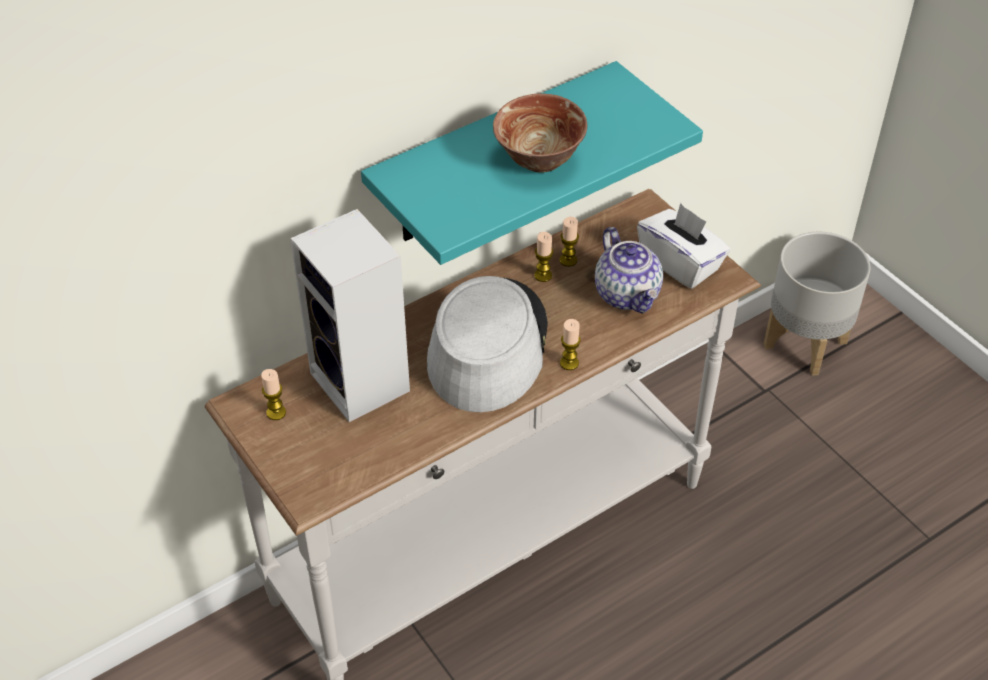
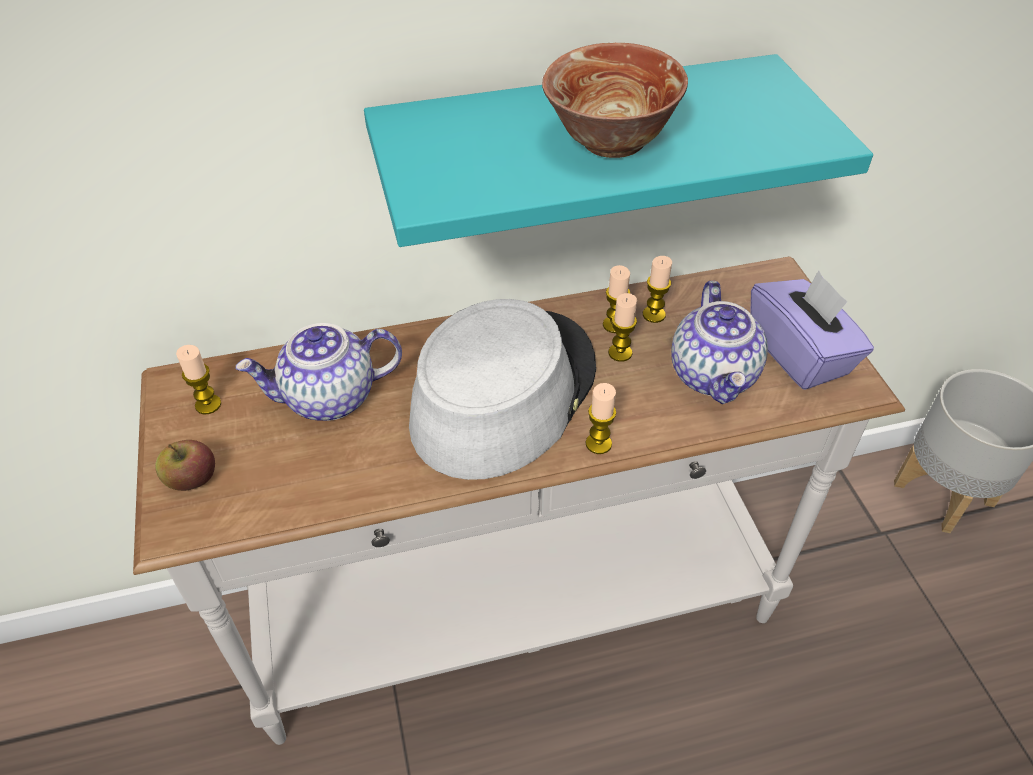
camera: 20 degrees right, 0 degrees up
speaker [290,209,410,422] -> teapot [236,323,402,421]
white tissue box [637,203,731,289] -> purple tissue box [750,270,874,390]
none -> apple [155,440,215,491]
none -> candle [608,293,637,362]

